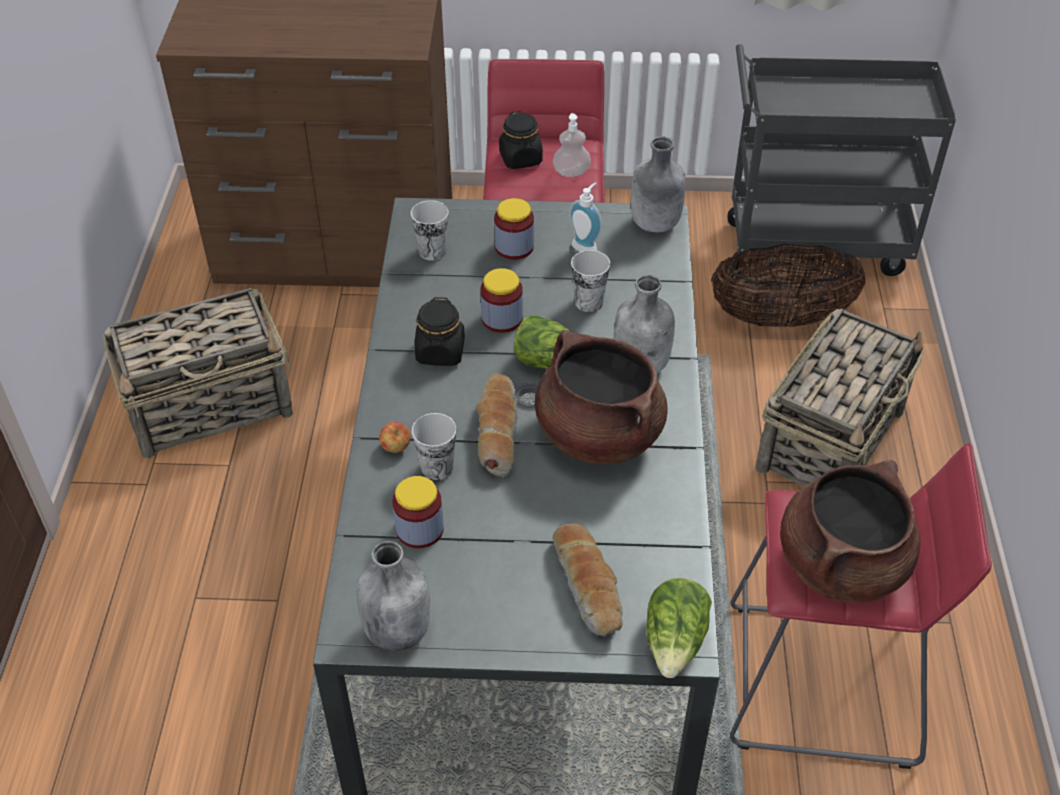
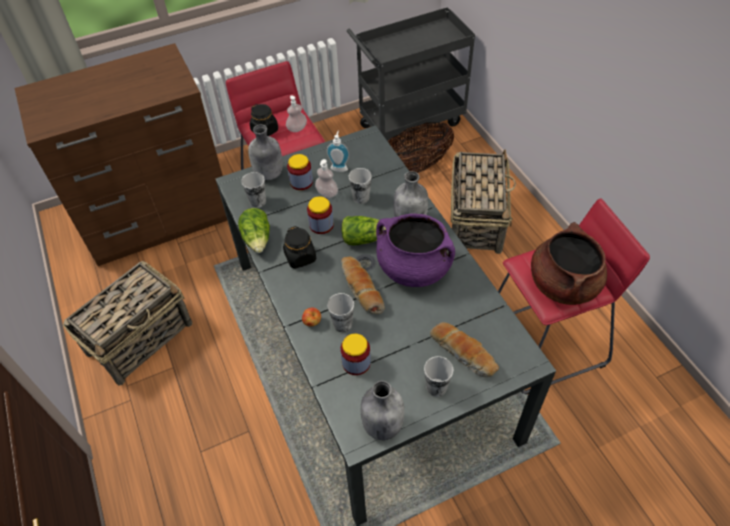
camera: 25 degrees left, 5 degrees up
brown cooking pot [535,330,667,464] -> purple cooking pot [376,214,455,287]
grey bottle [631,136,686,232] -> grey bottle moved to [248,124,283,180]
lettuce [646,578,712,678] -> lettuce moved to [238,208,270,253]
none -> soap dispenser [315,159,338,198]
none -> cup [424,356,453,397]

